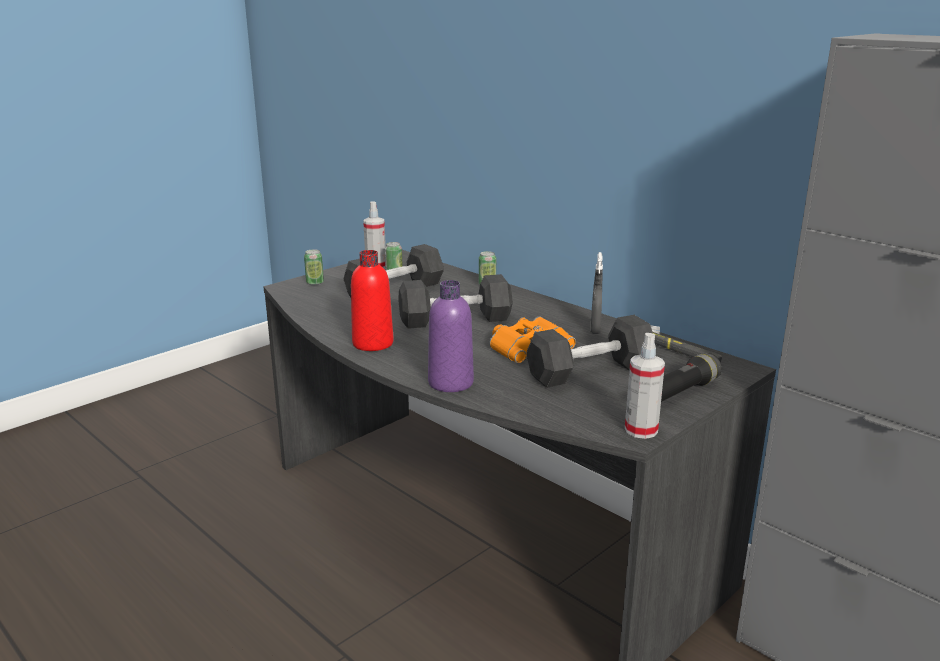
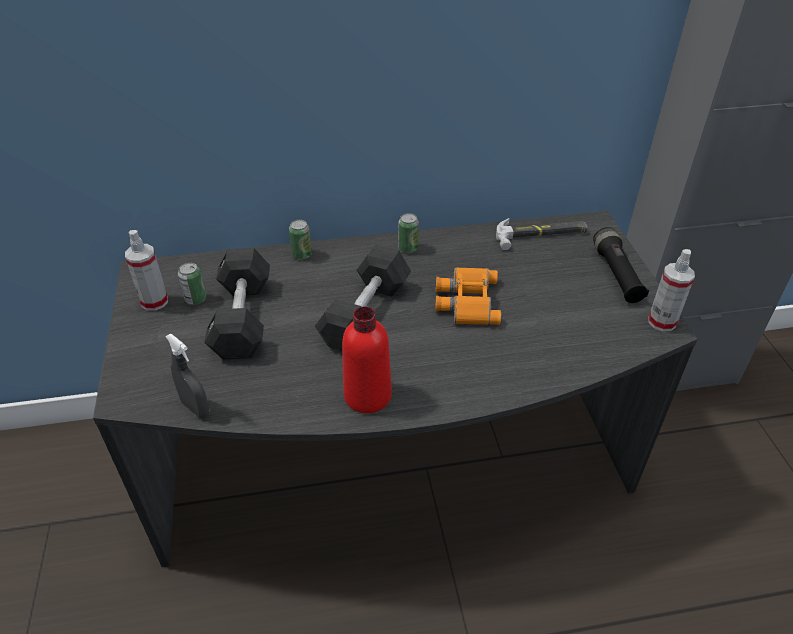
camera: 55 degrees left, 20 degrees up
can [304,249,324,285] -> can moved to [398,213,419,253]
purple bottle [428,280,474,392] -> none
black dumbbell [526,315,655,388] -> none
grey spray bottle [591,252,603,334] -> grey spray bottle moved to [165,334,209,418]

